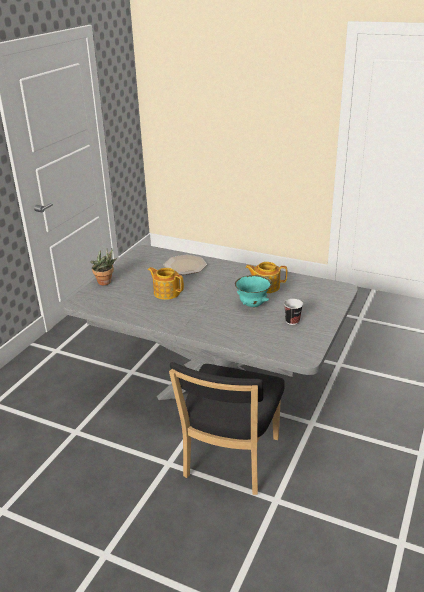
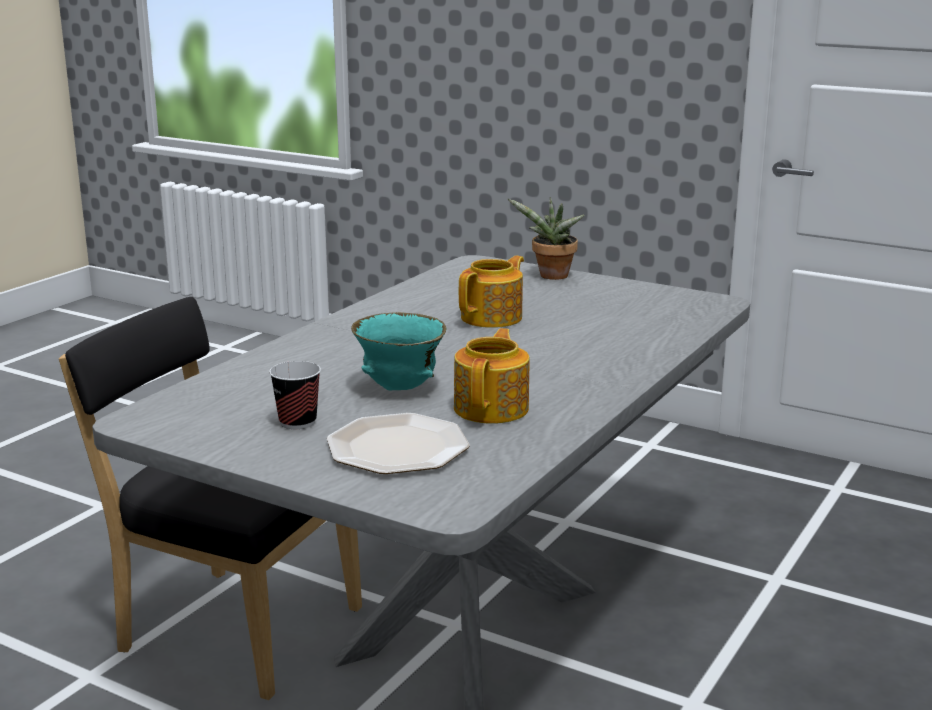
camera: 95 degrees right, 10 degrees down
plate [163,255,207,275] -> plate moved to [327,413,470,474]

